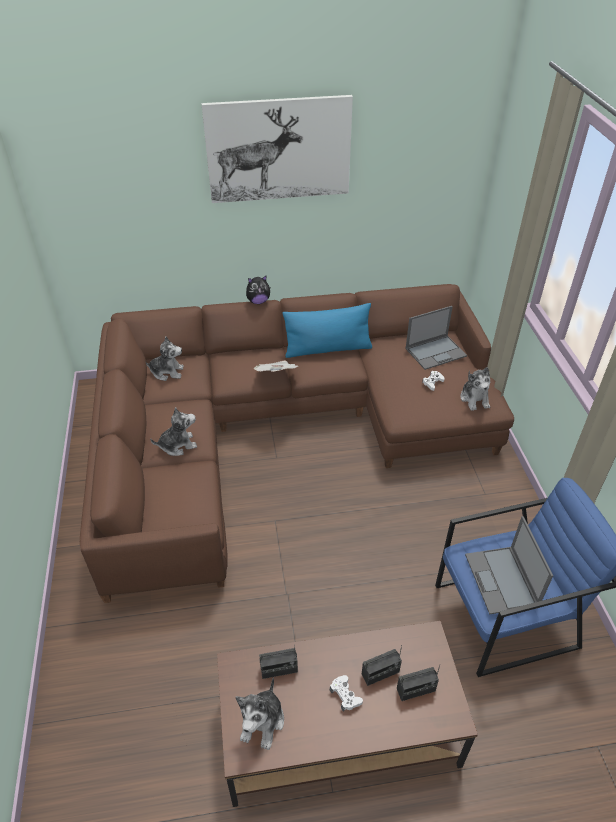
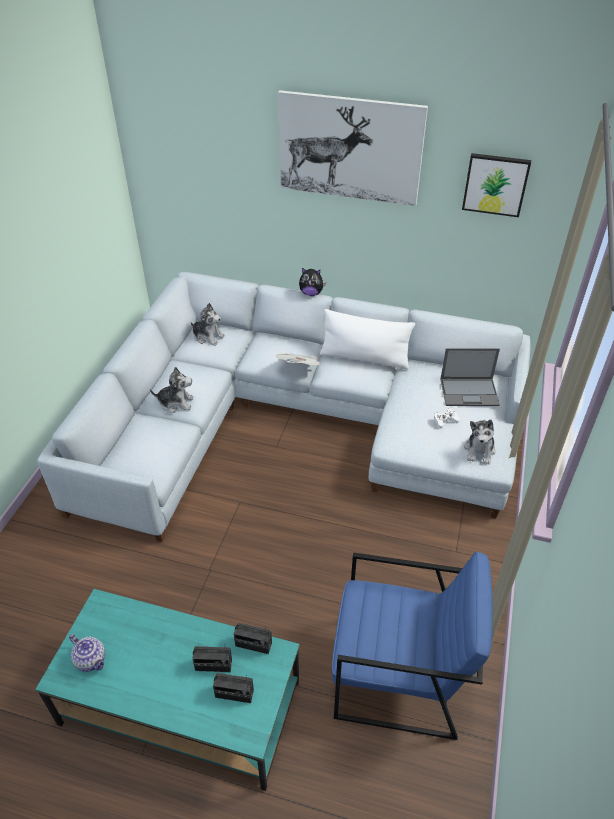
camera: 25 degrees right, 0 degrees up
brown sofa [80,284,514,603] -> grey sofa [37,272,531,542]
brown coffee table [217,621,478,807] -> turquoise coffee table [35,589,300,791]
plush toy [236,677,284,750] -> teapot [69,634,105,672]
radio [259,644,298,679] -> radio moved to [234,623,272,654]
blue pillow [282,303,372,358] -> white pillow [320,309,415,370]
white game controller [330,675,363,711] -> none
laptop [465,516,553,615] -> none
none -> picture [462,153,531,217]

